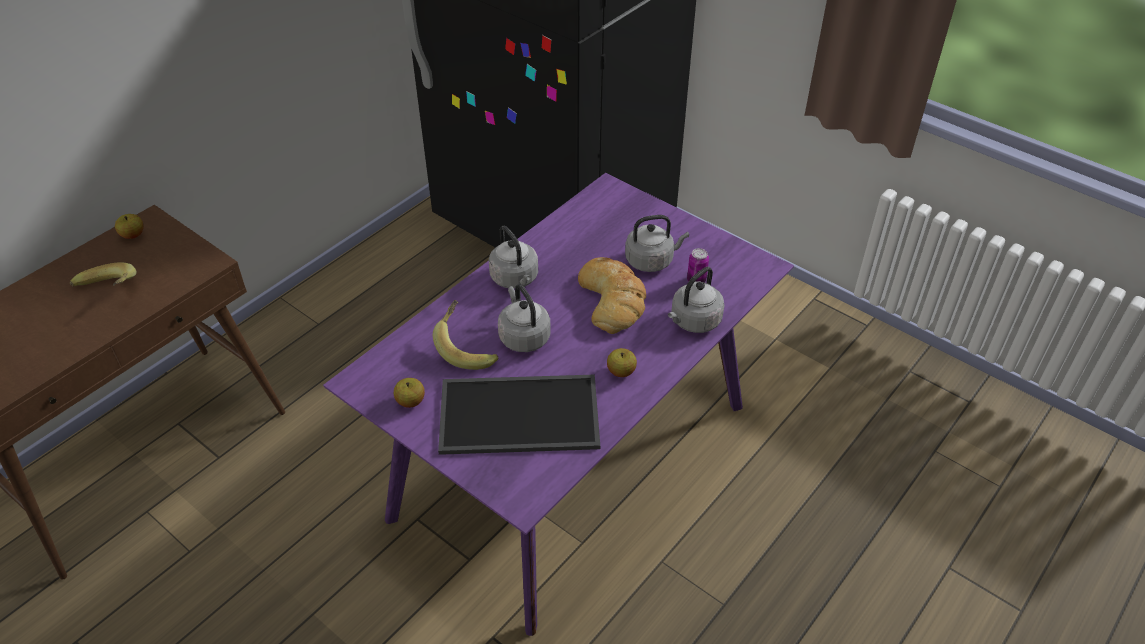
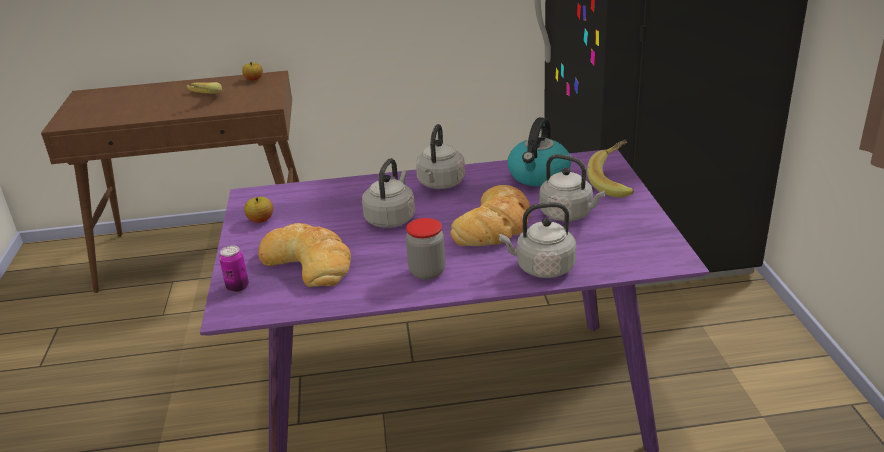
camera: 45 degrees right, 15 degrees down
banana [433,300,499,370] -> banana moved to [587,140,634,198]
tray [438,375,600,455] -> bread [258,223,351,287]
apple [607,348,637,377] -> jar [406,218,445,280]
can [687,248,709,283] -> can moved to [219,245,249,292]
none -> kettle [507,117,571,186]

